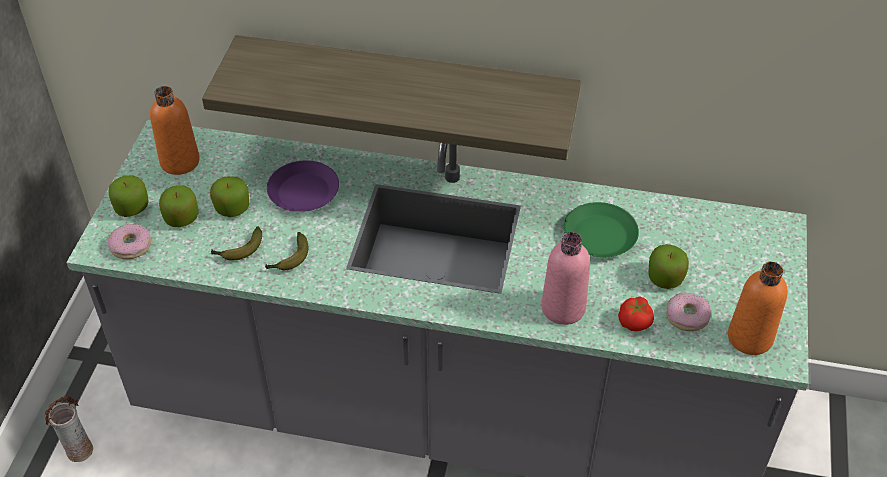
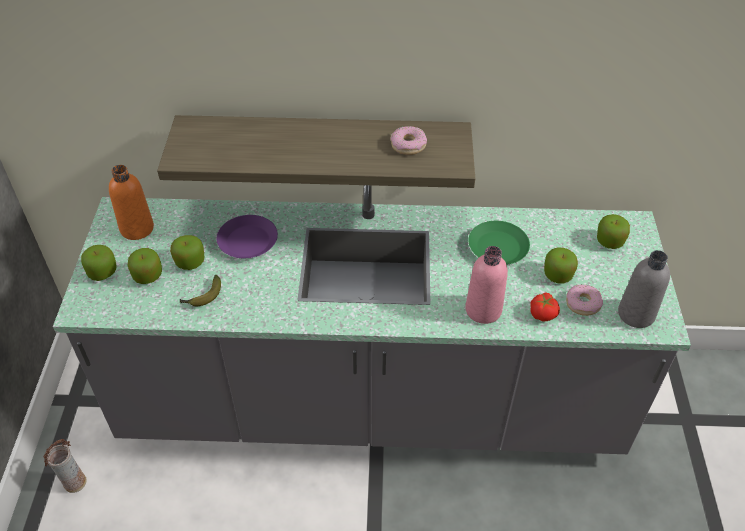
camera: 10 degrees left, 0 degrees up
donut [108,224,151,259] -> donut moved to [390,126,427,155]
banana [265,232,309,270] -> none
orange bottle [728,262,788,355] -> grey bottle [618,250,670,328]
none -> apple [597,214,630,249]

